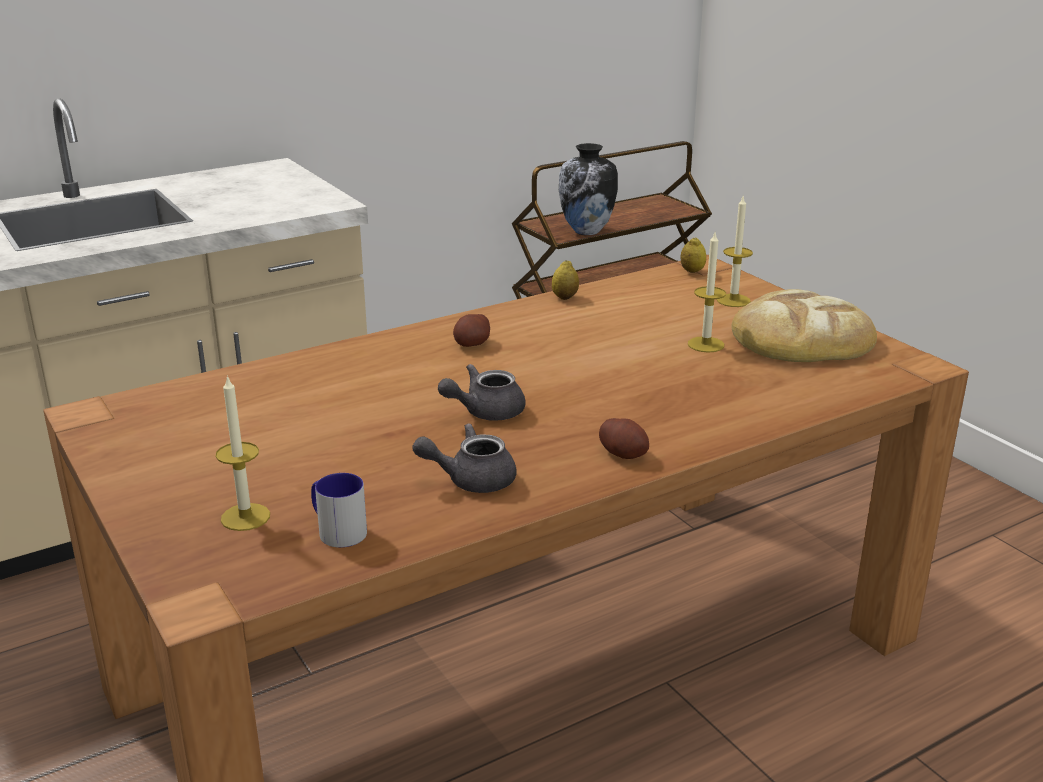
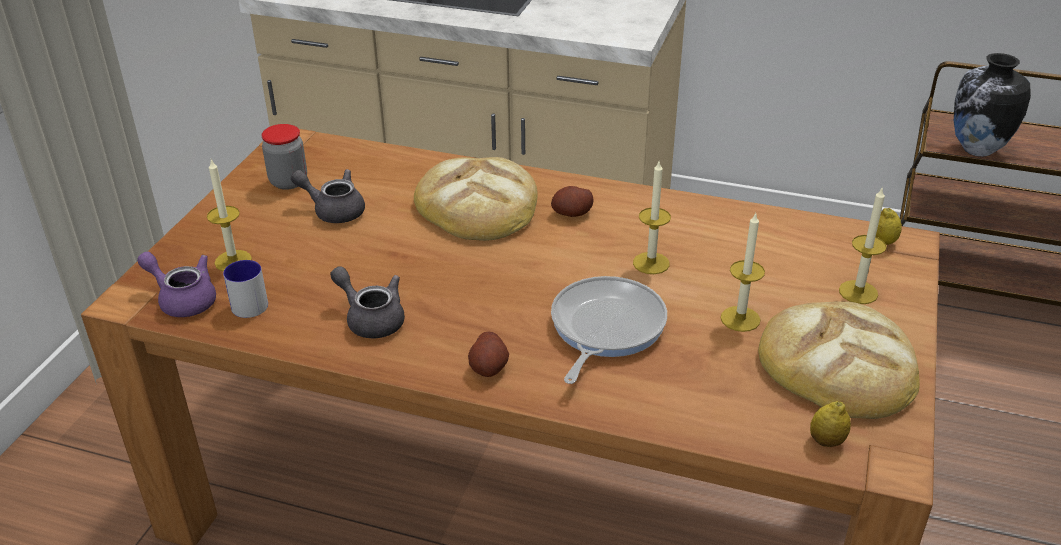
camera: 50 degrees right, 10 degrees up
grey teapot [438,364,526,421] -> grey teapot moved to [291,169,365,223]
lemon [552,260,579,300] -> lemon moved to [810,401,851,447]
none -> purple teapot [137,252,216,317]
none -> jar [261,124,307,190]
none -> bread [414,157,538,241]
none -> frying pan [551,276,667,384]
none -> candle [633,162,671,274]

